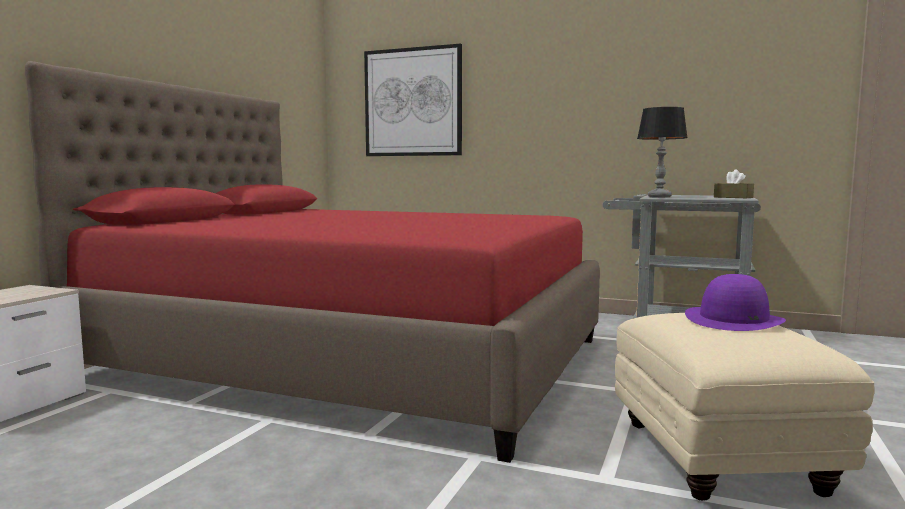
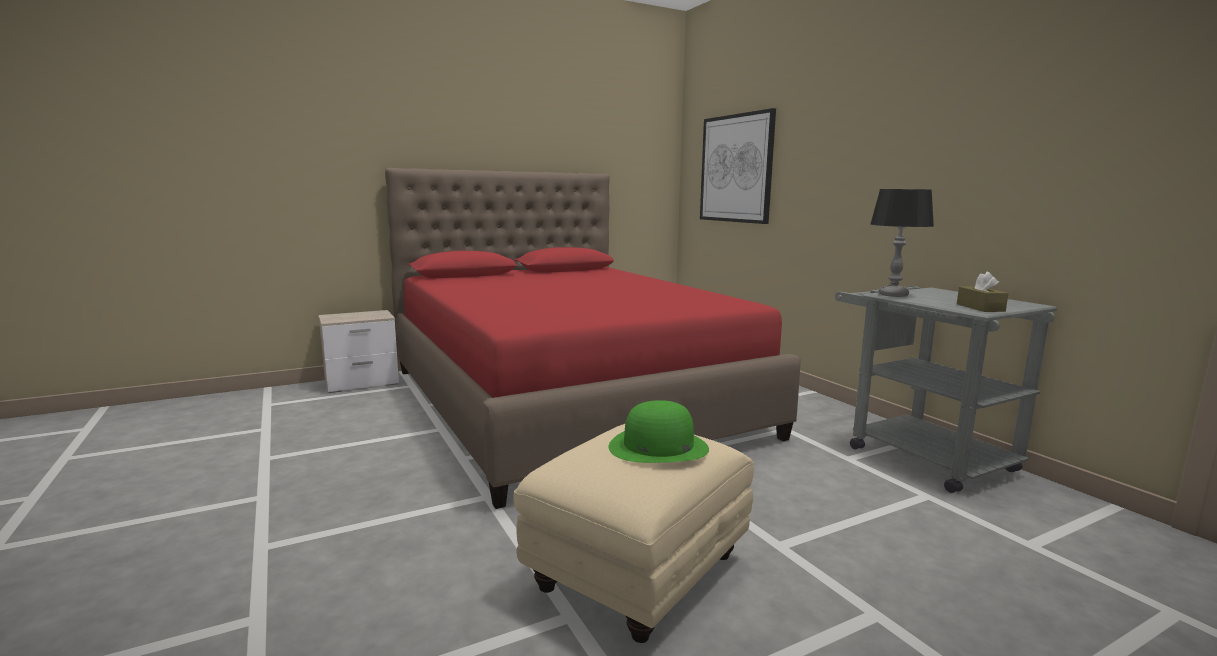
camera: 40 degrees right, 5 degrees up
purple hat [685,274,786,331] -> green hat [609,400,709,463]

